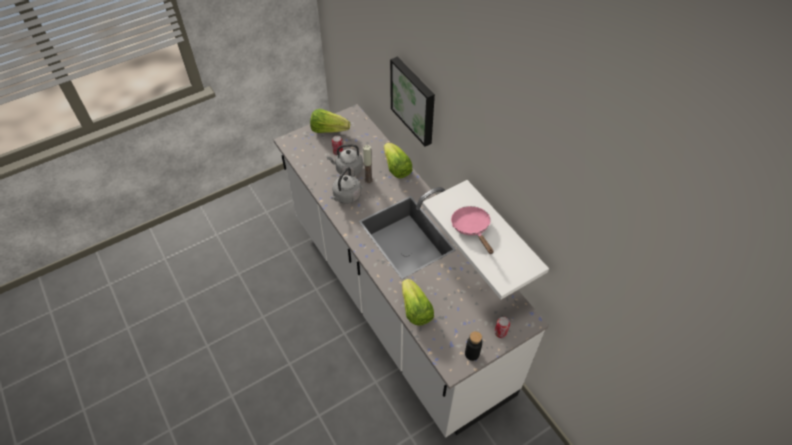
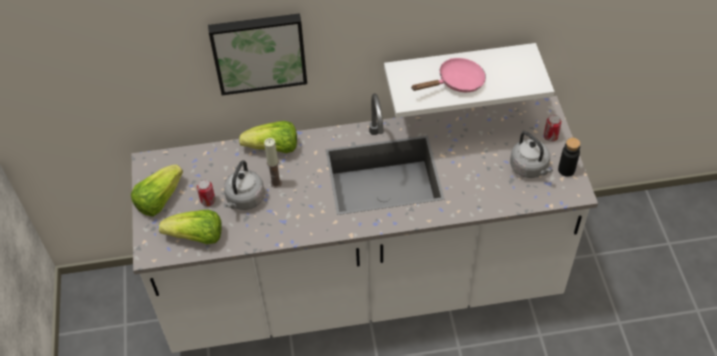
camera: 65 degrees left, 0 degrees up
grey kettle [331,167,361,204] -> grey kettle moved to [510,132,553,178]
lettuce [402,279,434,326] -> lettuce moved to [159,210,222,244]
pink frying pan [451,206,493,254] -> pink frying pan turned 150 degrees clockwise [411,58,486,92]

